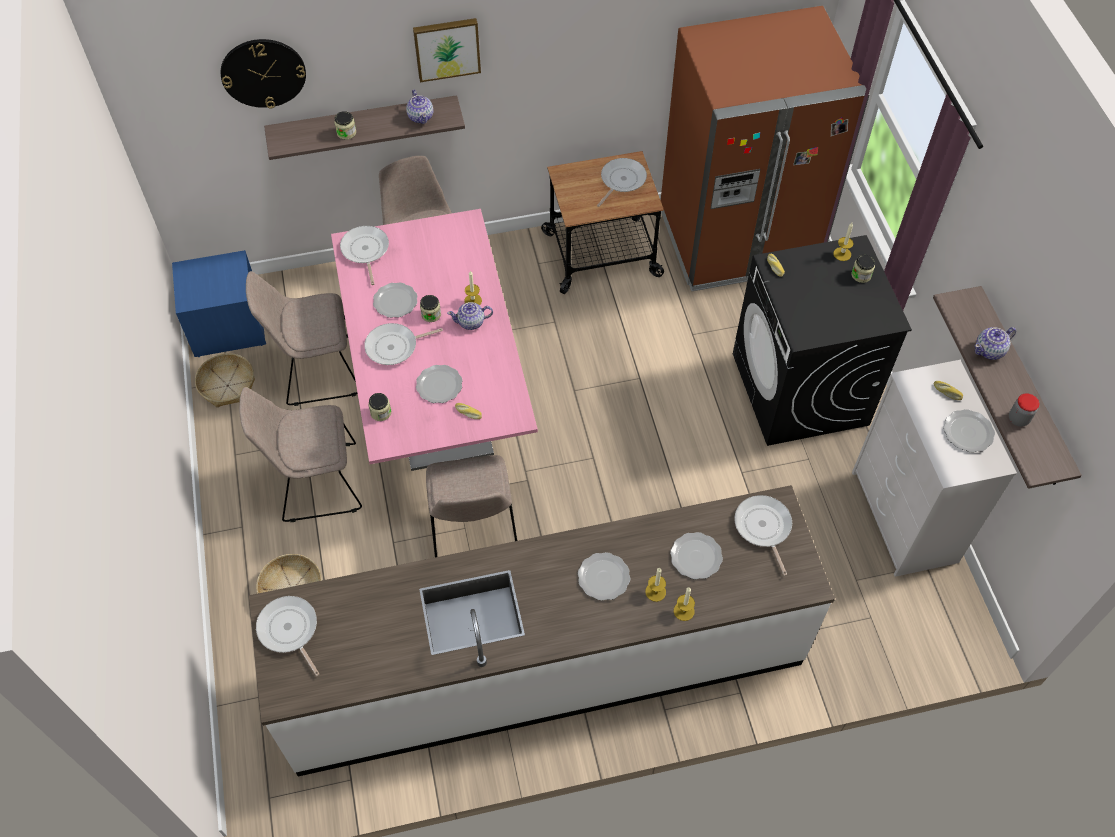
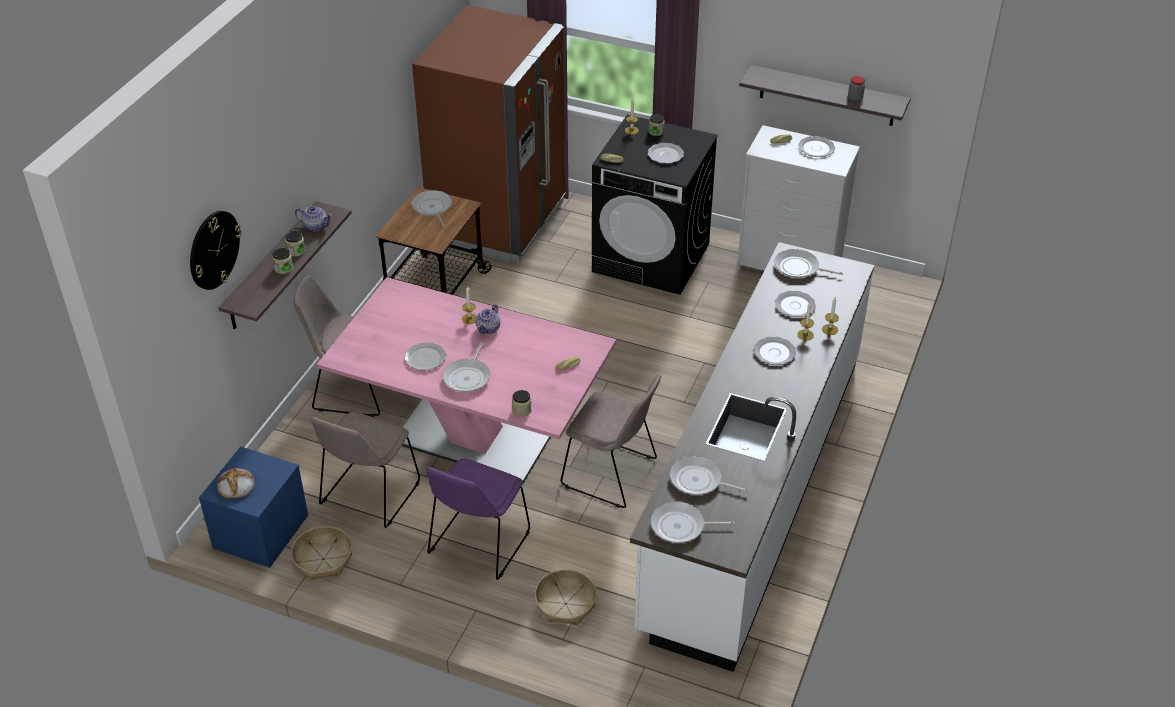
camera: 55 degrees left, 15 degrees down
beige chair [239,387,362,522] -> purple chair [426,459,530,580]
frying pan [340,226,389,285] -> frying pan moved to [670,456,749,495]
picture [413,18,481,82] -> none
plate [416,365,463,403] -> plate moved to [648,143,684,164]
jar [420,295,441,322] -> jar moved to [285,231,306,257]
teapot [975,327,1016,360] -> none
none -> bread [217,468,255,499]

